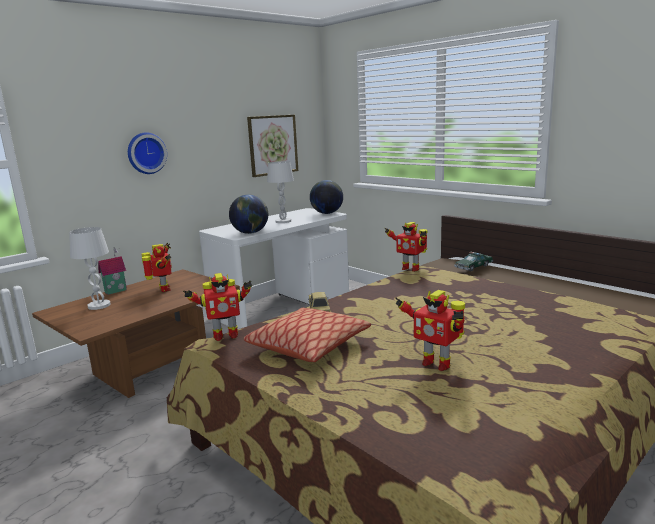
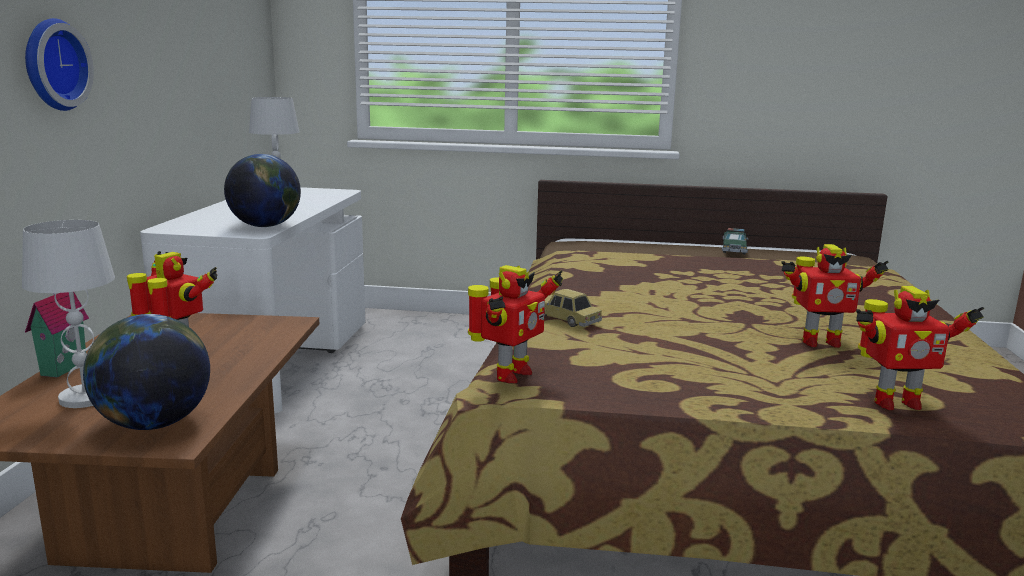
camera: 40 degrees left, 0 degrees up
pillow [244,308,371,362] -> none
picture [247,115,298,177] -> none
globe [310,180,343,214] -> globe moved to [83,314,210,430]
toy robot [384,222,427,272] -> toy robot moved to [856,286,984,410]
toy car [454,252,493,271] -> toy car moved to [722,228,749,254]

